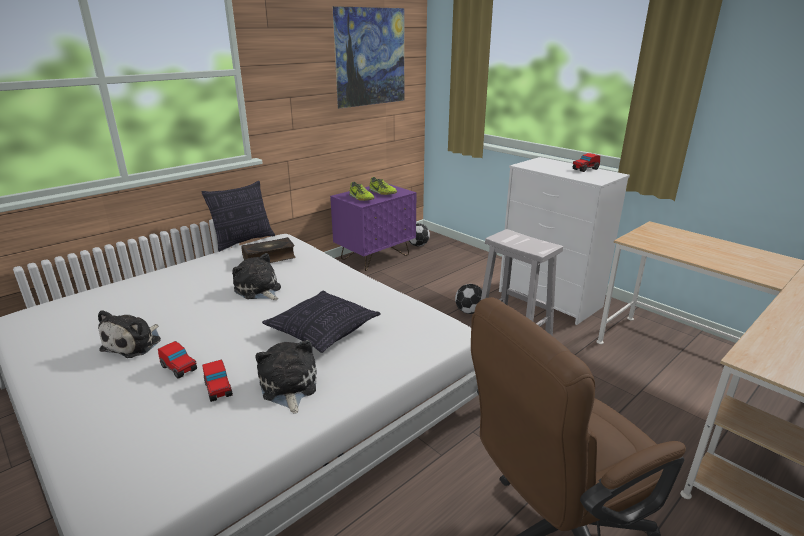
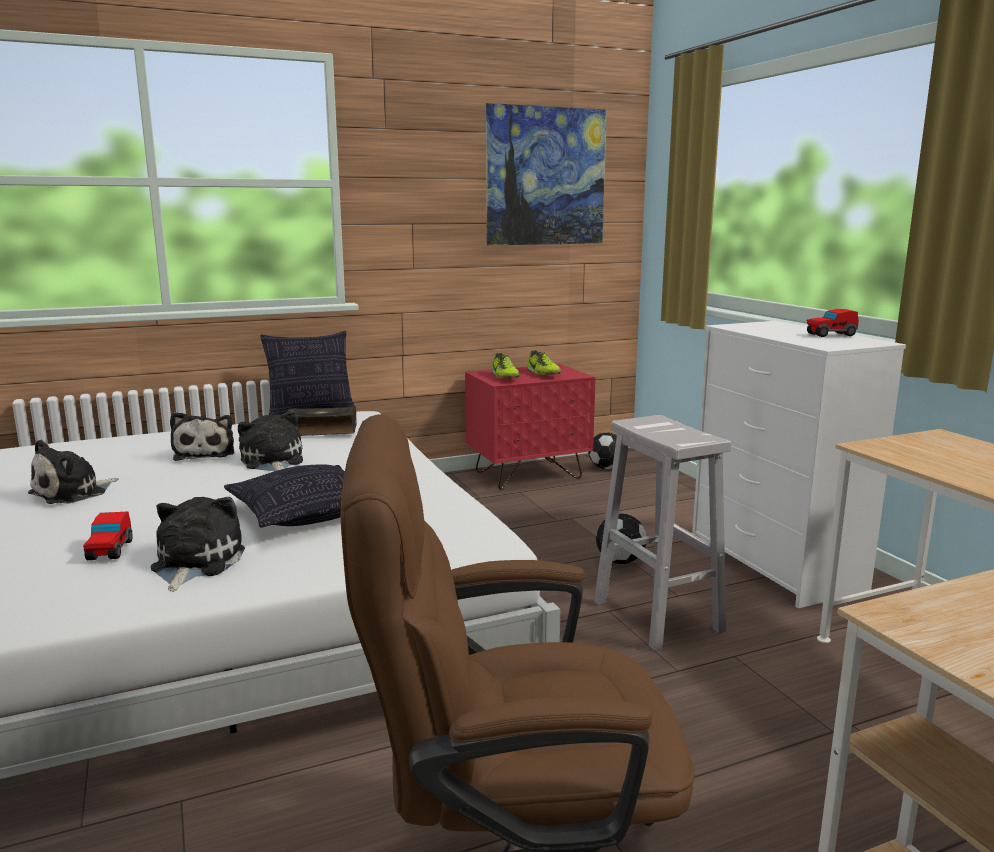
camera: 20 degrees right, 10 degrees down
toy car [158,341,197,378] -> none
purple nightstand [330,184,417,271] -> red nightstand [465,364,596,490]
none -> plush toy [170,412,235,461]

